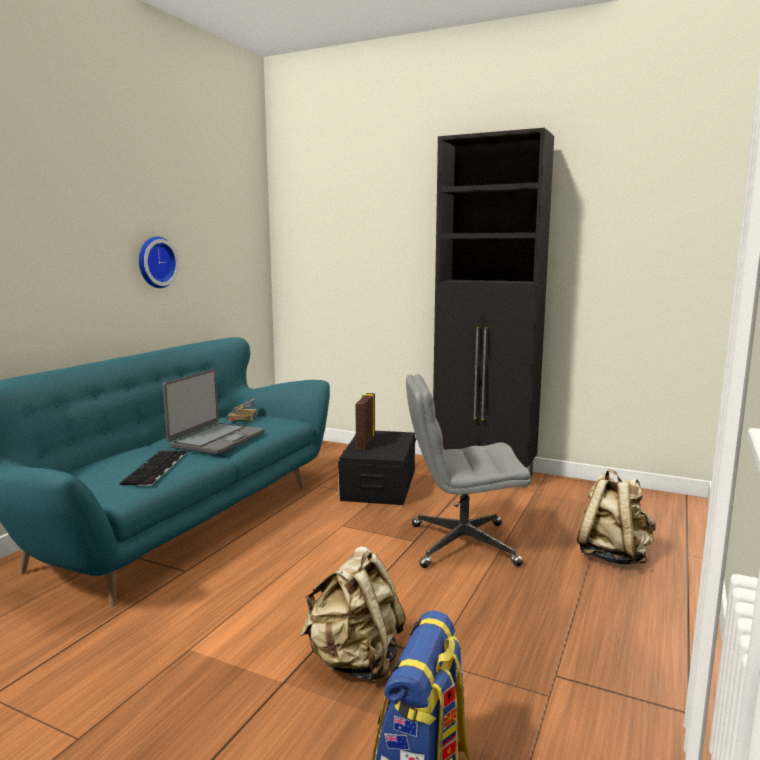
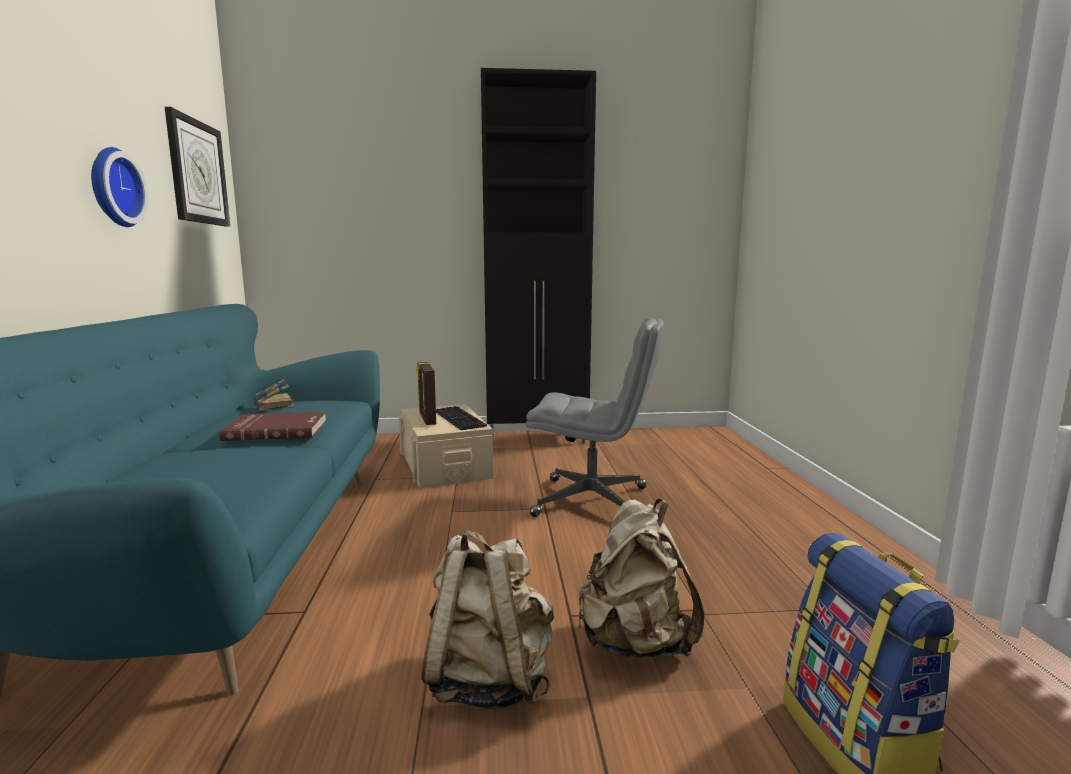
camera: 30 degrees left, 0 degrees up
keyboard [119,450,186,486] -> keyboard moved to [436,406,487,430]
laptop [163,369,265,455] -> red book [219,412,327,441]
black storage box [338,431,417,505] -> beige storage box [399,404,493,488]
grey office chair [406,374,531,568] -> grey office chair turned 135 degrees counterclockwise [526,318,664,517]
beige backpack [577,469,656,565] -> beige backpack moved to [421,530,554,709]
none -> wall clock [165,107,230,226]

